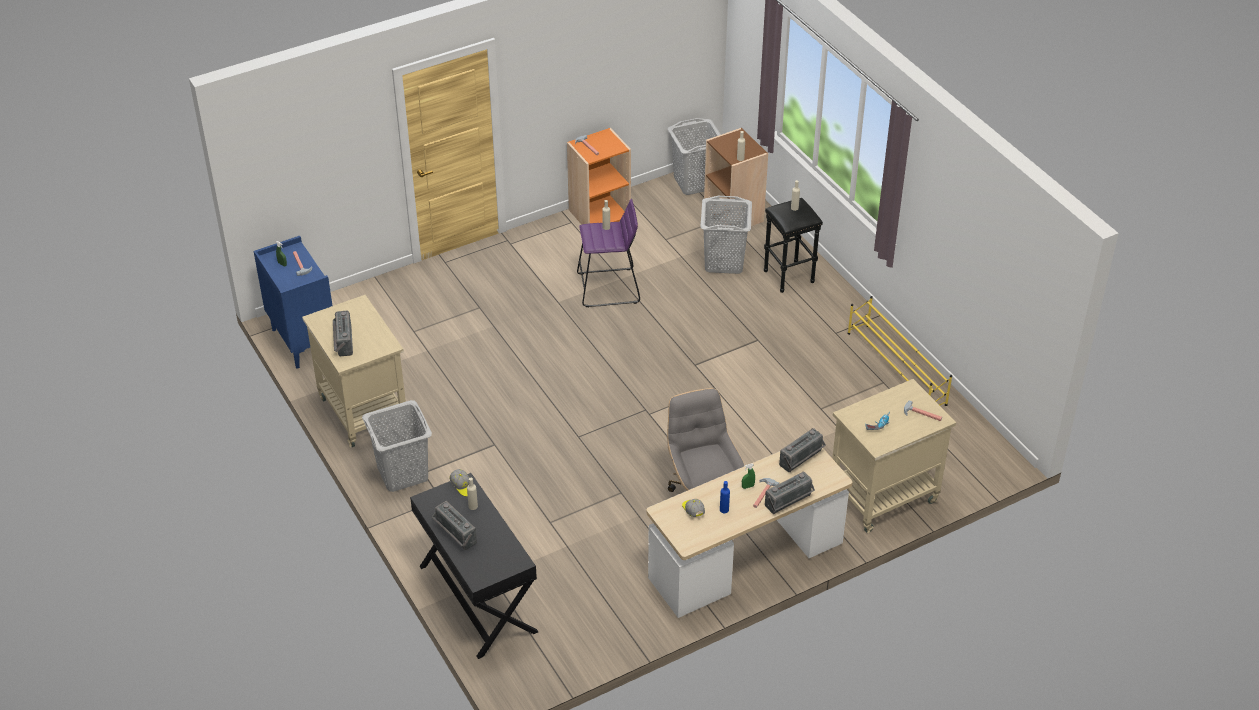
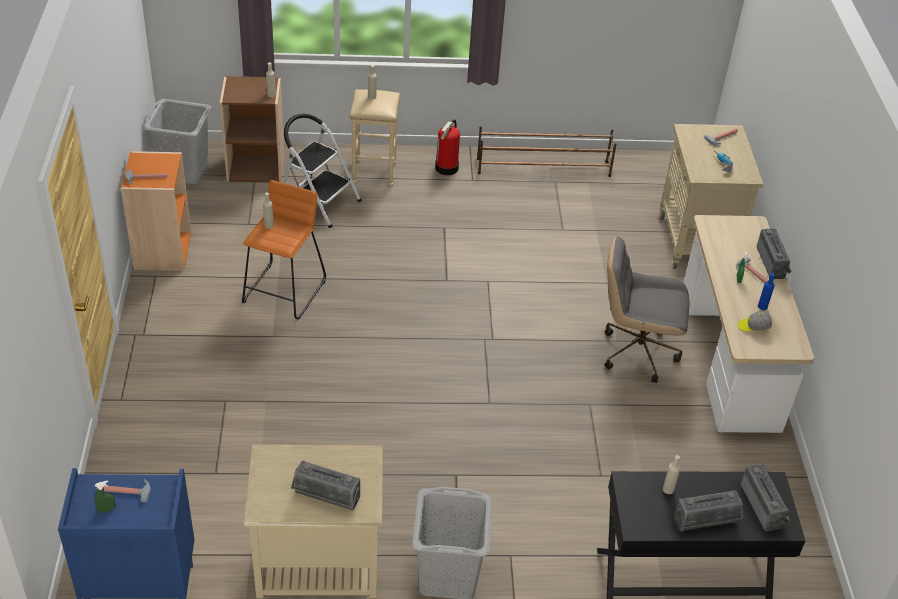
camera: 65 degrees left, 0 degrees up
cap [450,469,469,496] -> none
purple stool [577,199,640,307] -> orange stool [242,180,326,319]
grey laundry basket [700,196,752,274] -> step ladder [283,114,362,228]
black stool [764,198,823,293] -> beige stool [350,89,400,187]
radio [779,428,826,472] -> radio moved to [741,464,790,531]
yellow shoe rack [848,296,952,406] -> brown shoe rack [477,126,616,177]
none -> fire extinguisher [435,120,460,175]

